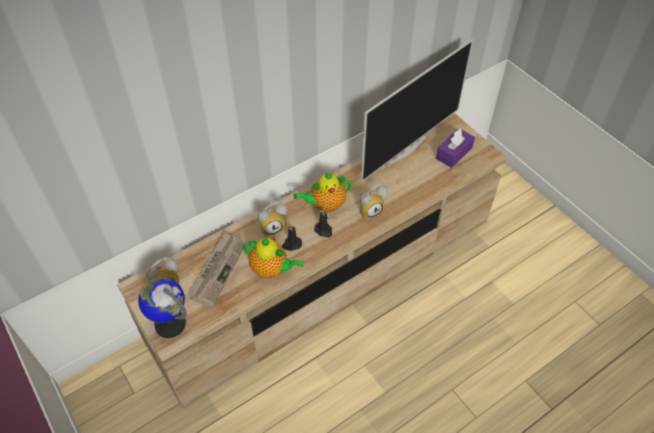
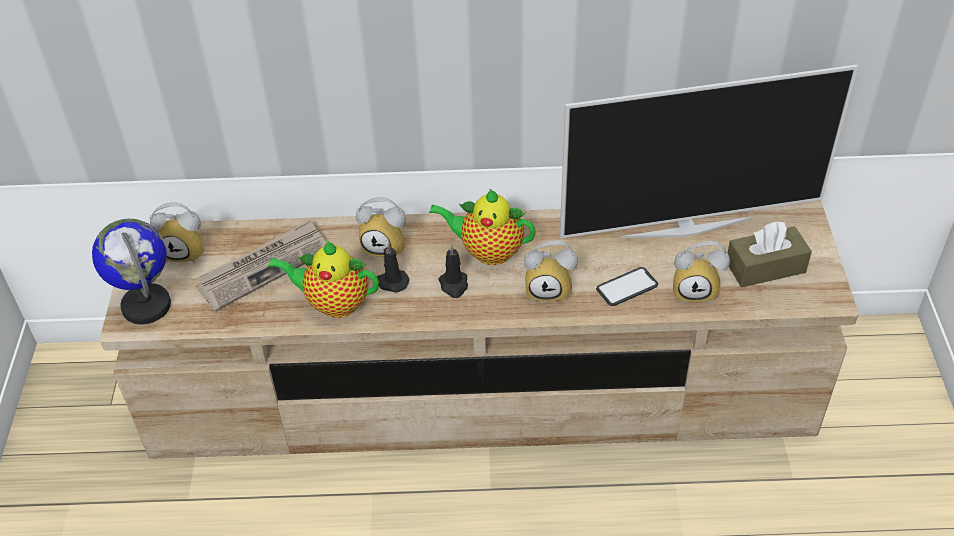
camera: 35 degrees right, 5 degrees down
teapot [243,237,304,279] -> teapot turned 135 degrees clockwise [268,241,379,318]
purple tissue box [436,128,475,168] -> brown tissue box [728,221,812,287]
none -> phone [596,267,658,306]
none -> alarm clock [673,241,730,303]

